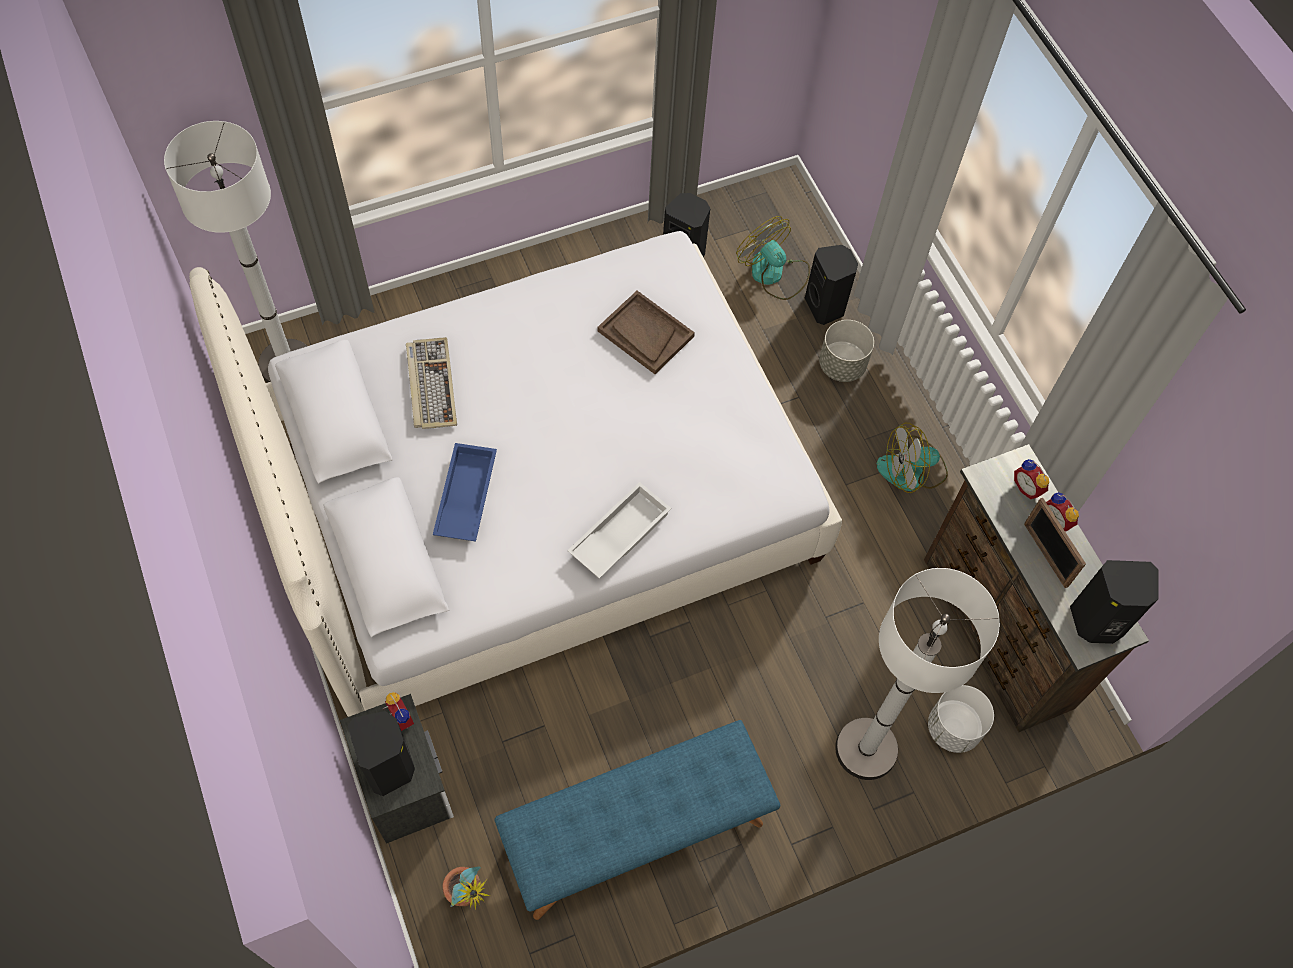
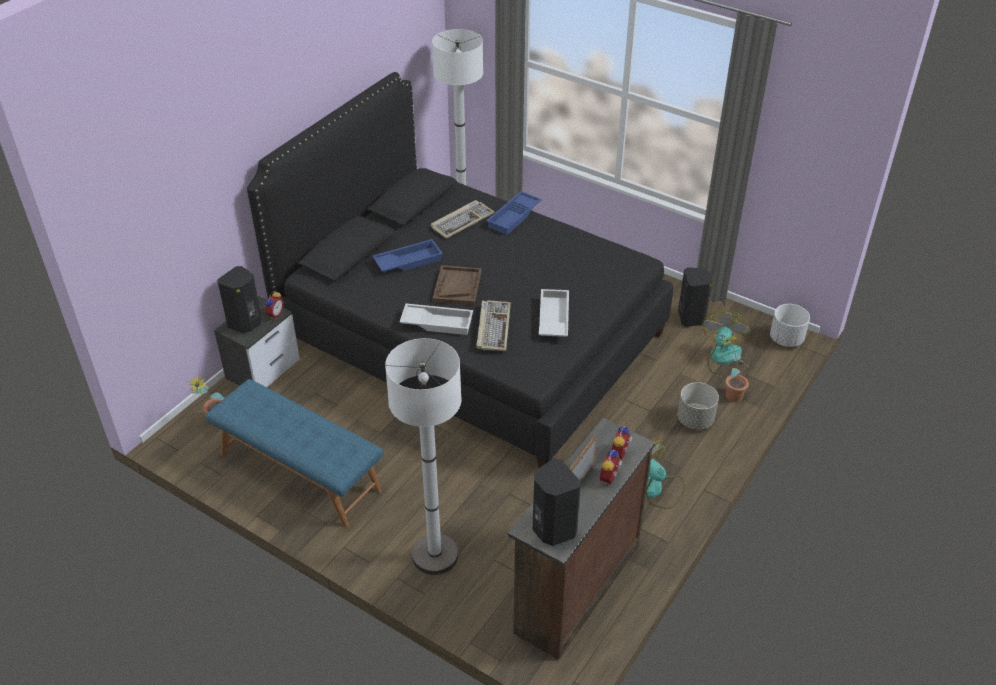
camera: 60 degrees right, 20 degrees down
white bed [189,231,842,717] -> black bed [247,72,673,468]
brown tray [597,291,695,374] -> brown tray moved to [433,265,481,306]
black speaker [805,245,858,325] -> potted plant [720,336,749,402]
white planter [928,685,994,753] -> white planter moved to [770,304,810,347]
none -> keyboard [476,300,511,351]
none -> blue tray [486,191,542,235]
none -> white tray [539,289,569,337]

